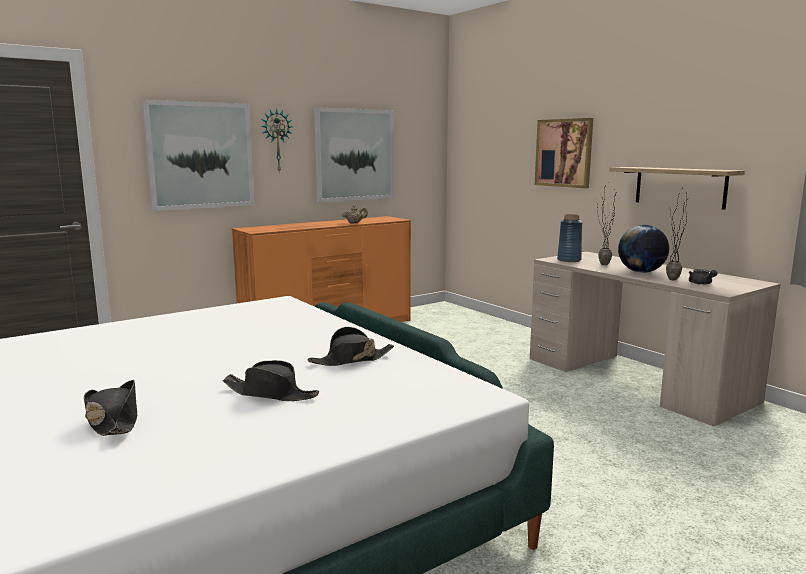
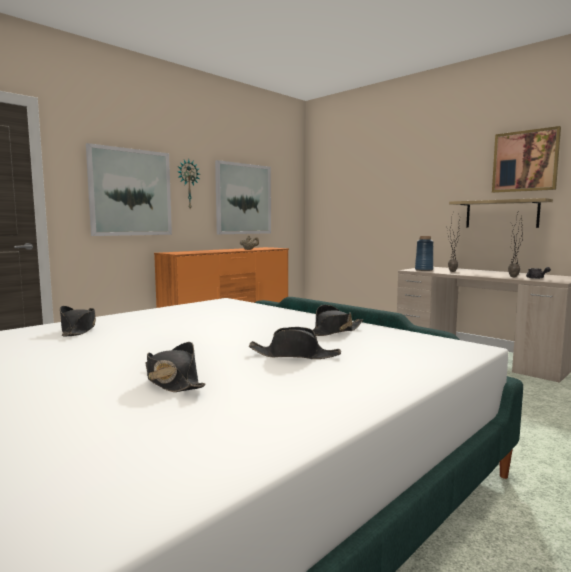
camera: 10 degrees left, 5 degrees down
picture [535,118,593,188] -> picture moved to [492,126,561,193]
globe [618,225,669,273] -> none
none -> black hat [60,306,96,336]

